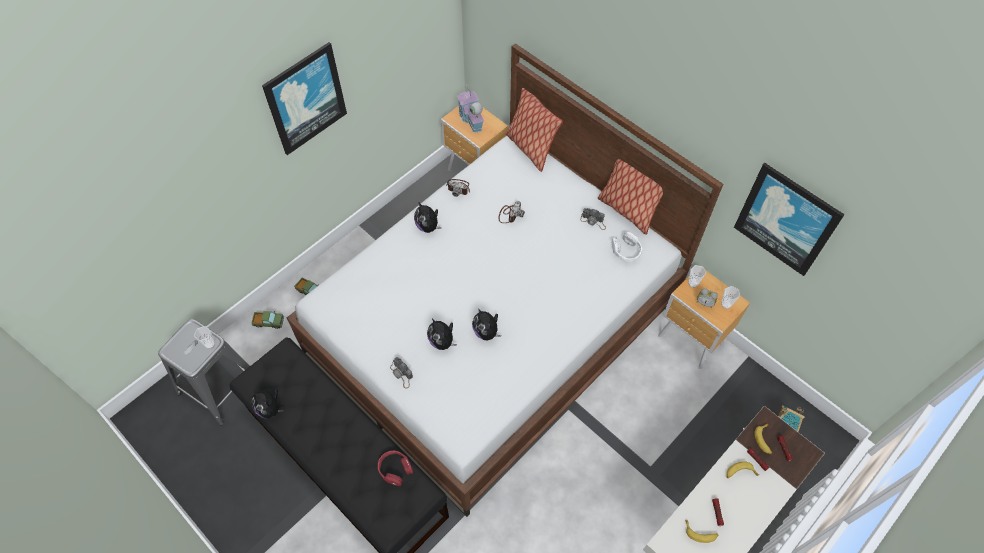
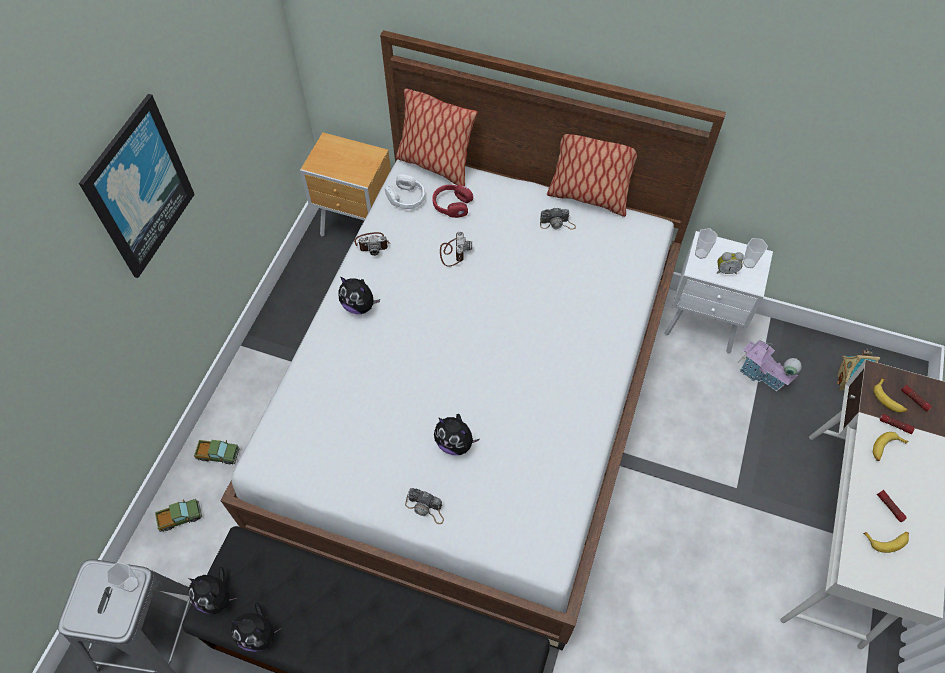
camera: 25 degrees left, 0 degrees up
red headphones [378,451,413,486] -> red headphones moved to [432,185,473,218]
toy house [457,86,484,133] -> toy house moved to [738,340,802,391]
plush toy [472,309,501,340] -> plush toy moved to [188,567,237,614]
white headphones [612,232,642,262] -> white headphones moved to [385,174,425,209]
brown nightstand [658,270,750,369] -> white nightstand [665,231,773,353]
picture [734,163,845,276] -> none

